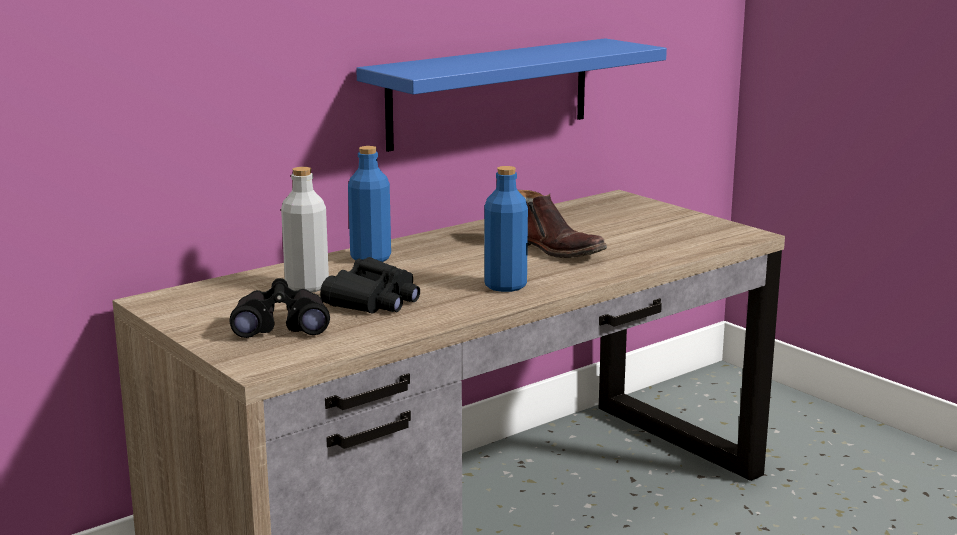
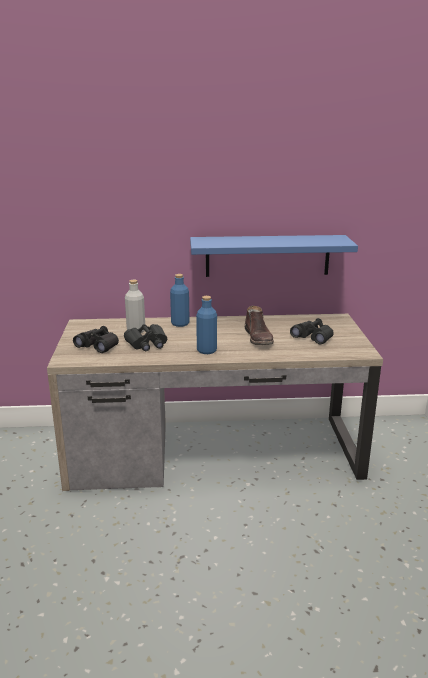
camera: 35 degrees right, 5 degrees up
none -> black binoculars [290,318,334,344]

